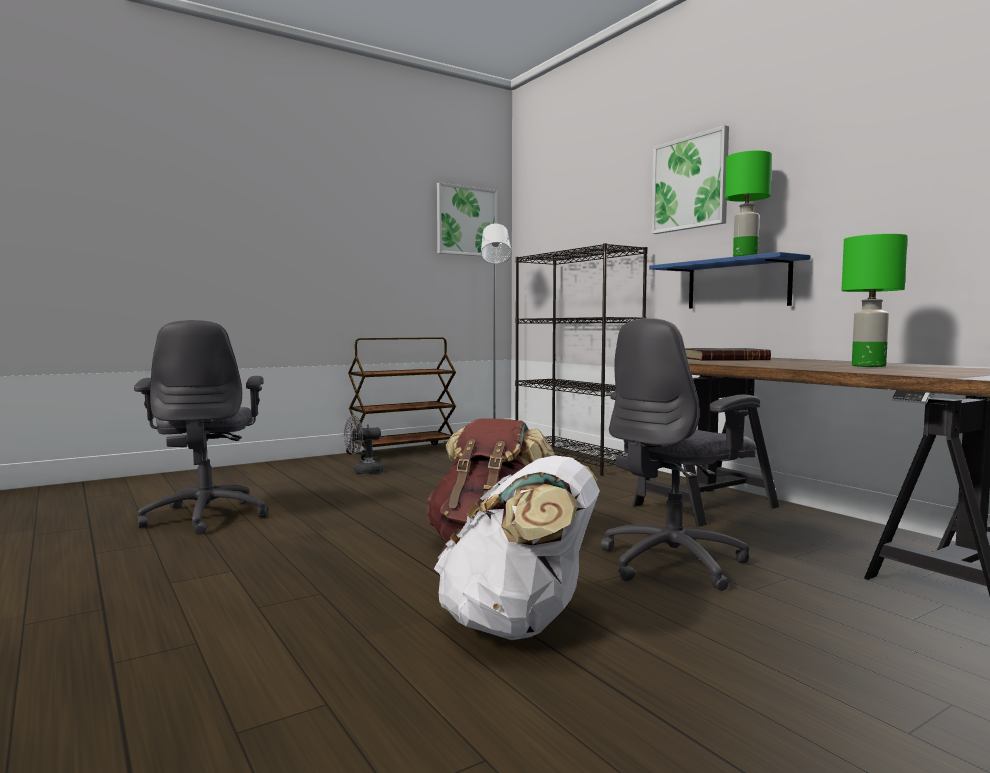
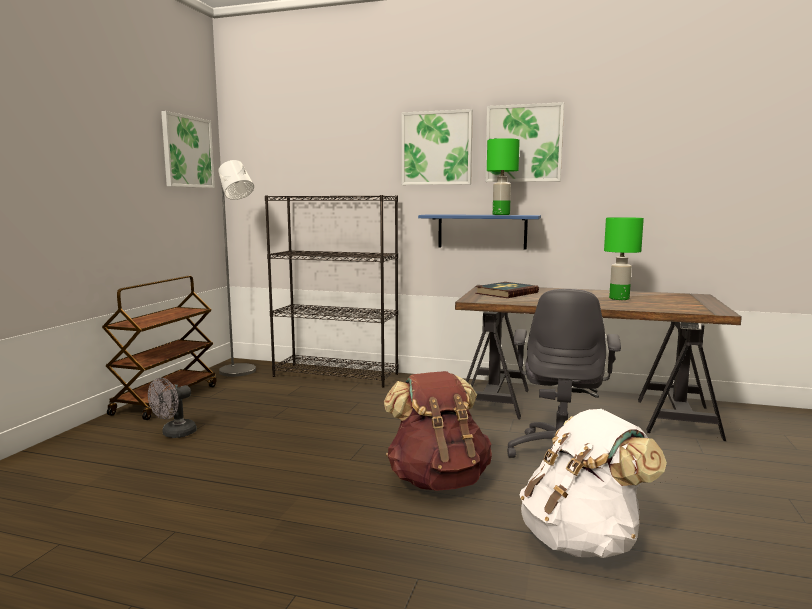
camera: 40 degrees left, 5 degrees up
grey office chair [134,320,269,535] -> none
none -> picture [485,102,564,182]

